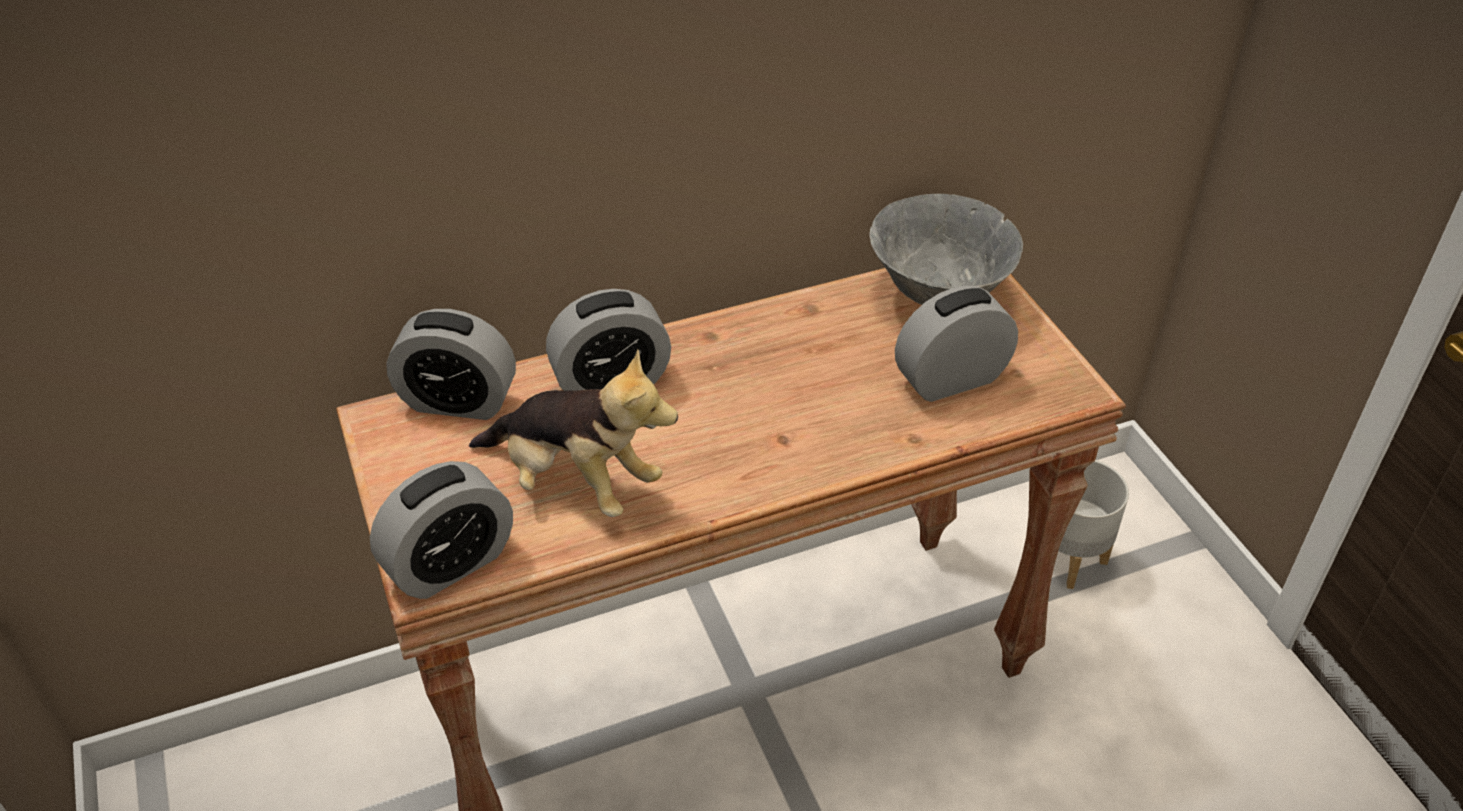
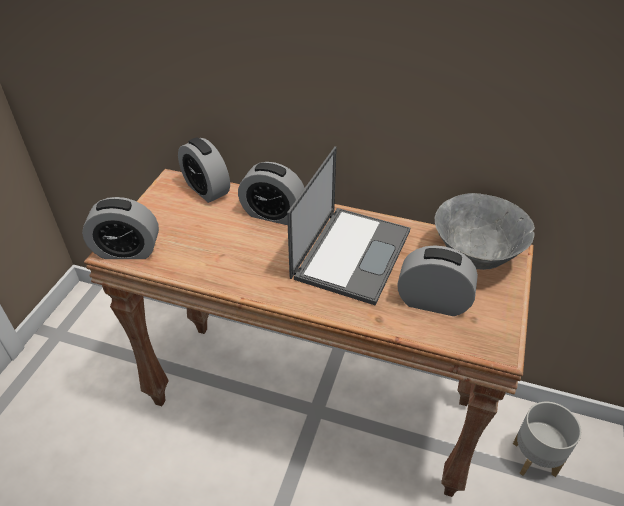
camera: 40 degrees right, 0 degrees up
plush toy [469,349,678,517] -> none
none -> laptop [287,146,410,306]

